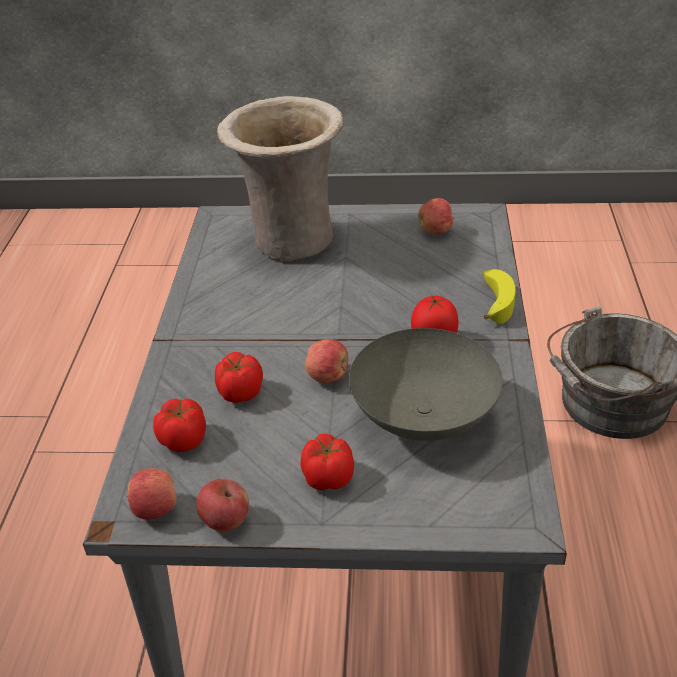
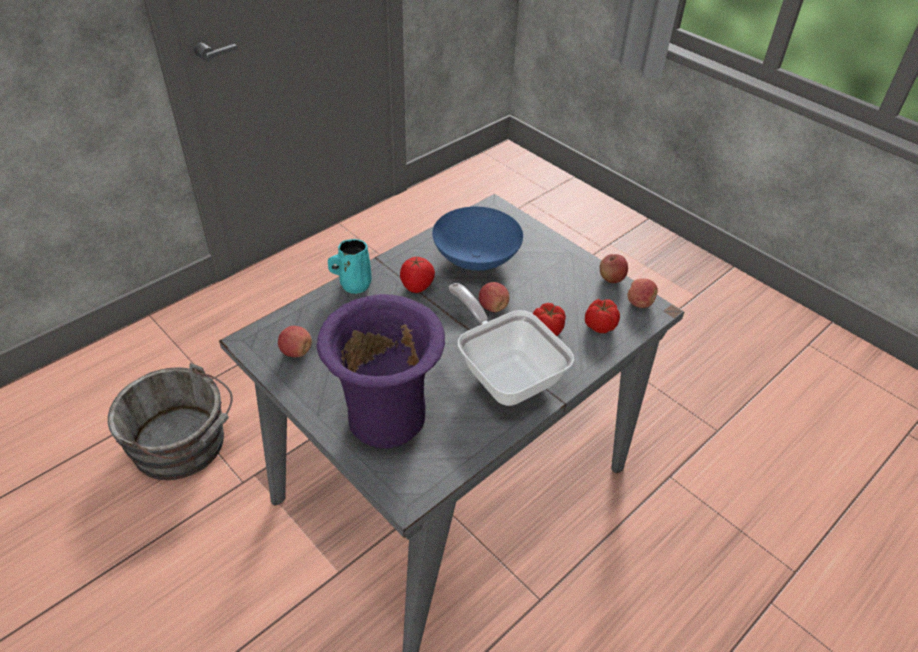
camera: 140 degrees left, 5 degrees up
beige vase [217,96,343,260] -> purple vase [317,294,445,449]
tomato [300,434,354,490] -> none
grey bowl [349,328,503,441] -> blue bowl [432,207,523,271]
banana [483,269,516,324] -> turquoise mug [328,239,372,294]
none -> frying pan [449,283,574,406]

